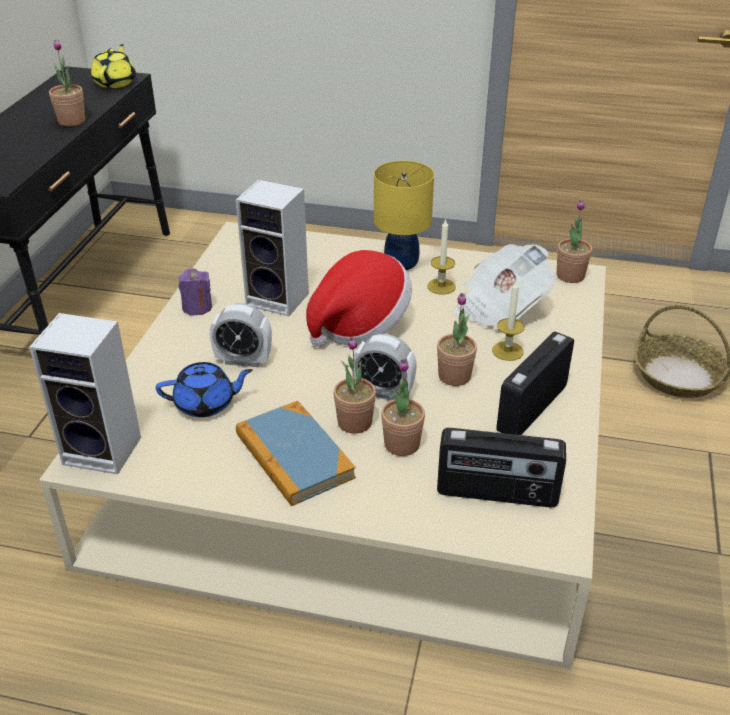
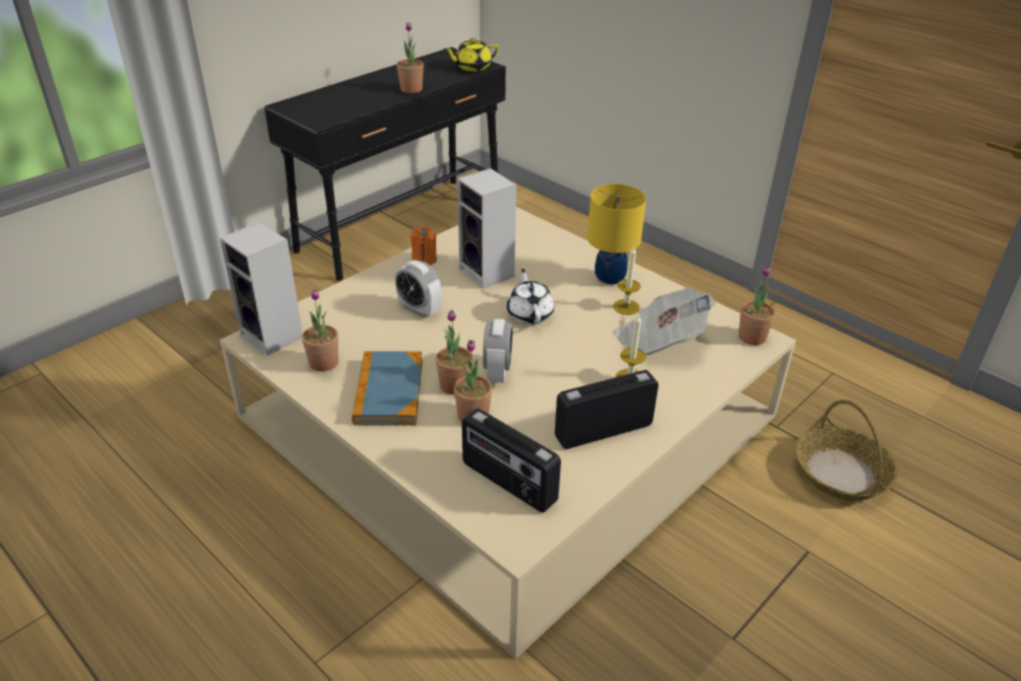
camera: 30 degrees right, 0 degrees up
yellow teapot [91,44,136,88] -> yellow teapot turned 150 degrees counterclockwise [444,38,499,71]
blue teapot [156,362,253,417] -> none
purple candle [179,268,212,316] -> orange candle [410,226,437,265]
hat [306,250,412,347] -> white teapot [507,269,554,324]
alarm clock [354,334,417,401] -> alarm clock turned 135 degrees counterclockwise [483,319,513,383]
potted plant [437,293,477,386] -> potted plant moved to [302,289,338,372]

